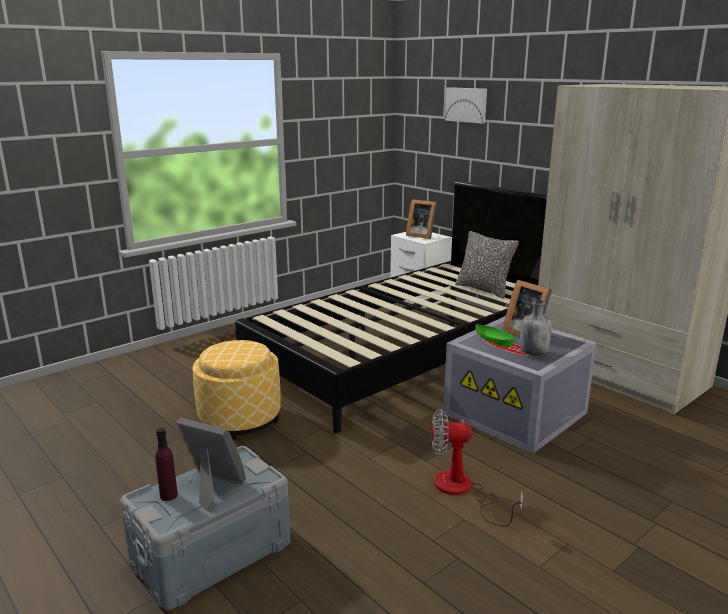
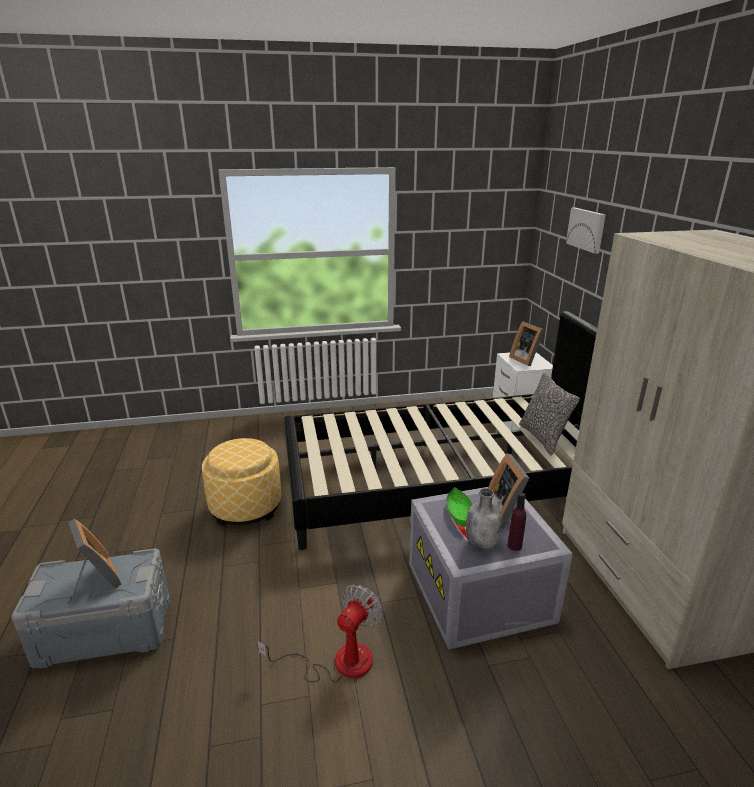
camera: 30 degrees right, 5 degrees up
purple bottle [155,428,178,501] -> purple bottle moved to [508,492,526,551]
fan [432,409,523,527] -> fan turned 90 degrees clockwise [257,584,383,683]

